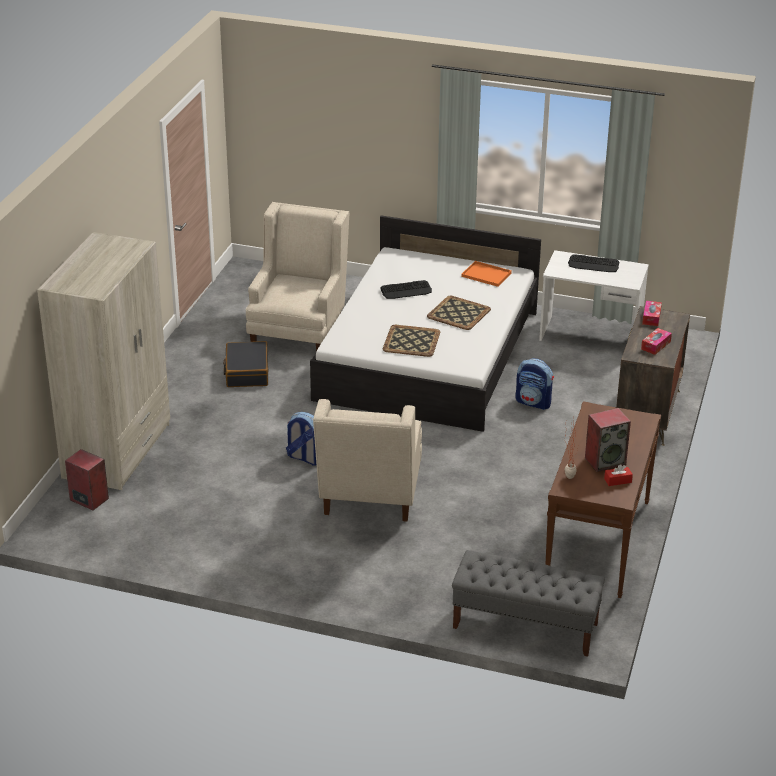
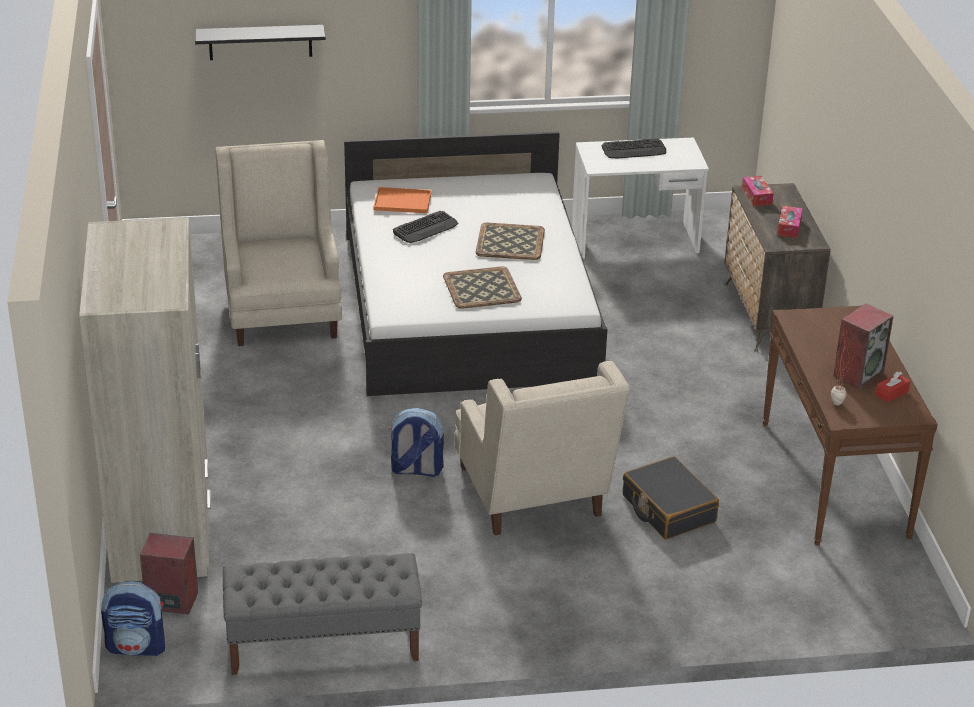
camera: 25 degrees left, 0 degrees up
black suitcase [223,341,268,387] -> black suitcase moved to [623,456,719,539]
grey bench [452,550,605,657] -> grey bench moved to [223,553,422,675]
orange tray [461,261,512,287] -> orange tray moved to [374,187,432,213]
backpack [515,359,554,410] -> backpack moved to [101,581,165,657]
none -> black shelf [195,25,326,60]

